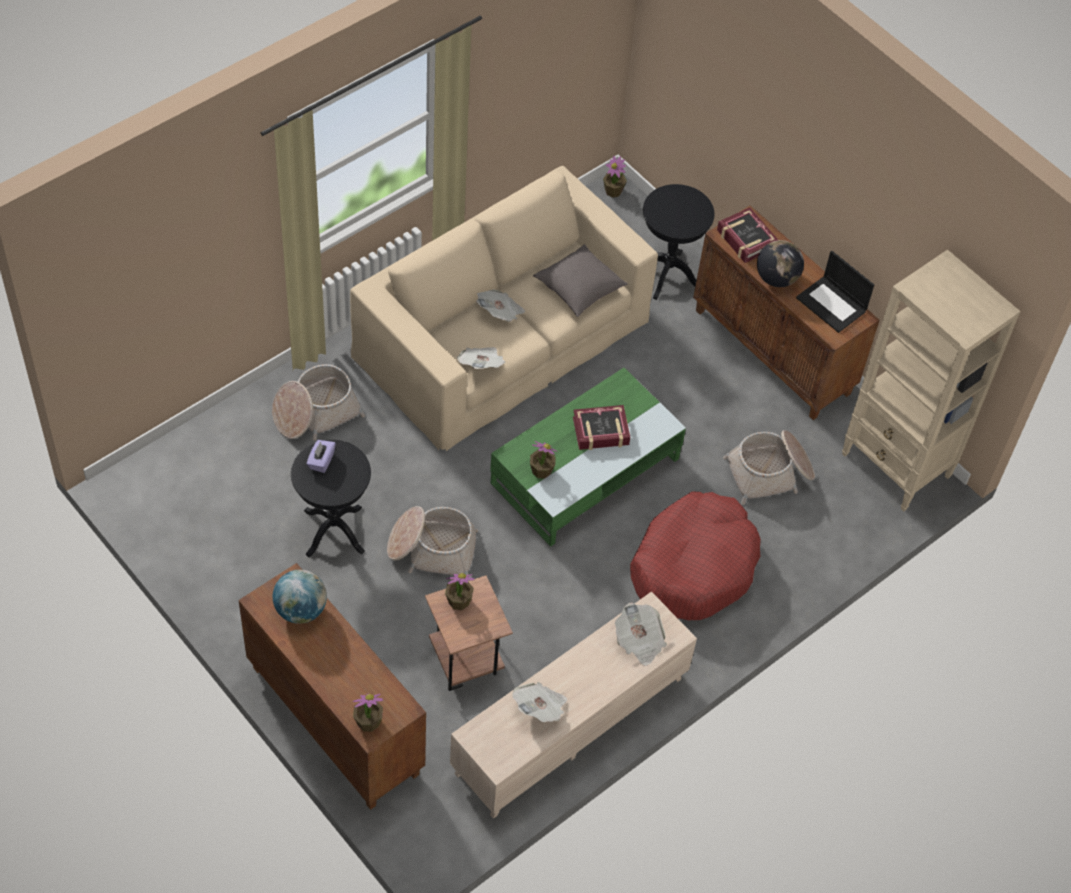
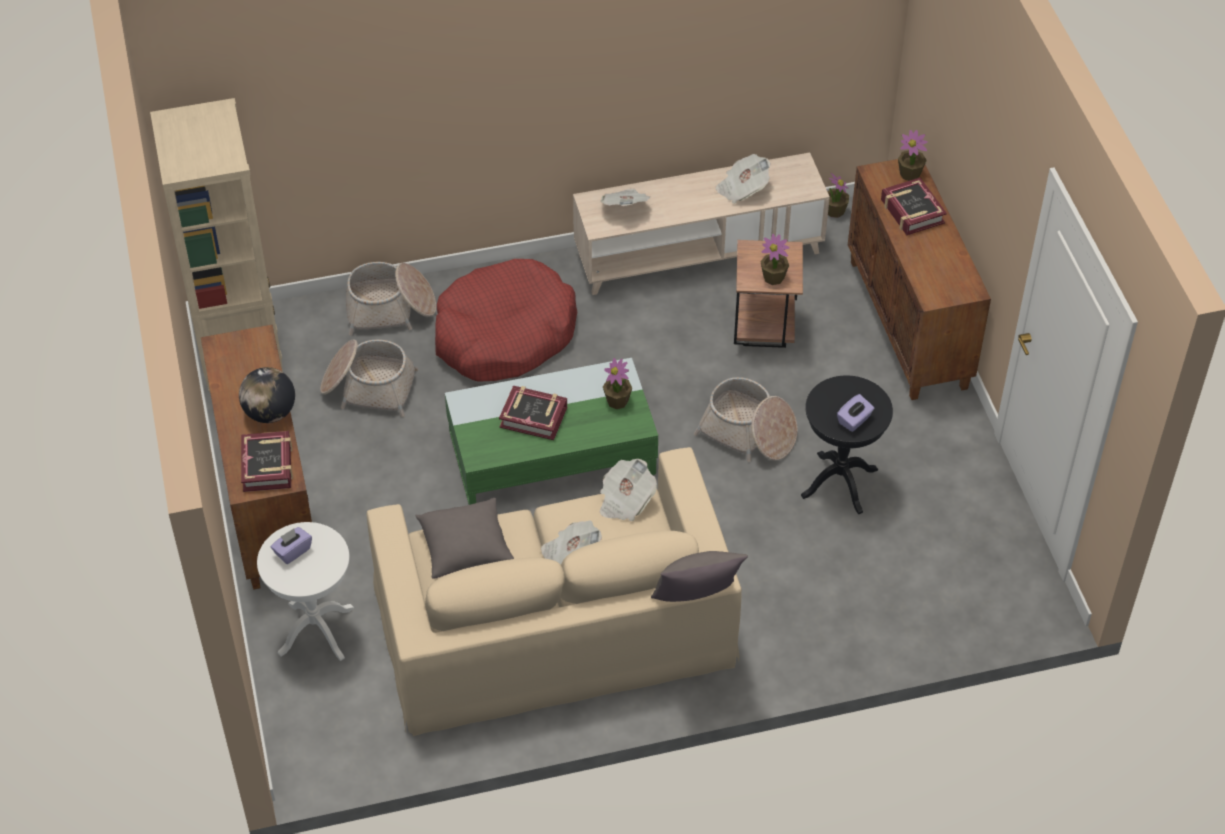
camera: 150 degrees left, 5 degrees down
basket [272,364,365,440] -> basket moved to [346,262,436,336]
globe [273,570,327,624] -> none
potted plant [603,156,627,198] -> potted plant moved to [827,173,849,218]
black side table [643,184,714,300] -> white side table [257,522,354,661]
laptop [796,251,874,333] -> none
none -> purple tissue box [271,527,312,564]
none -> grey pillow [651,551,748,602]
none -> book [881,178,947,235]

